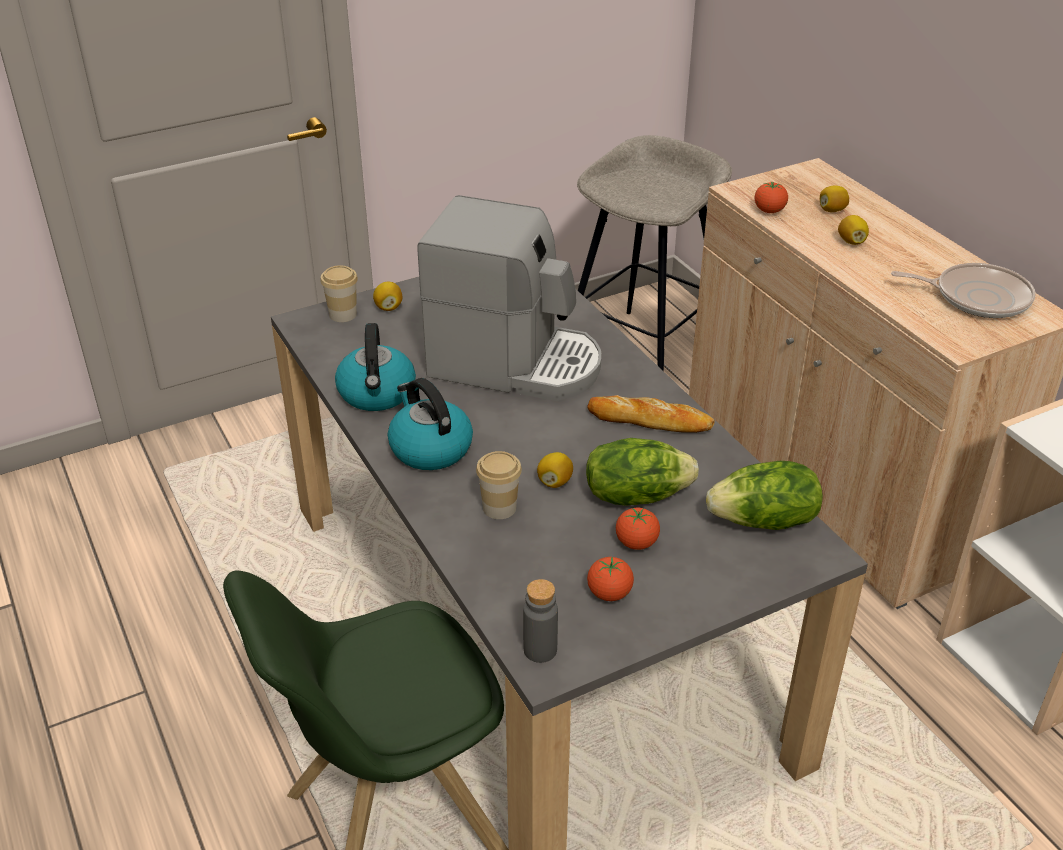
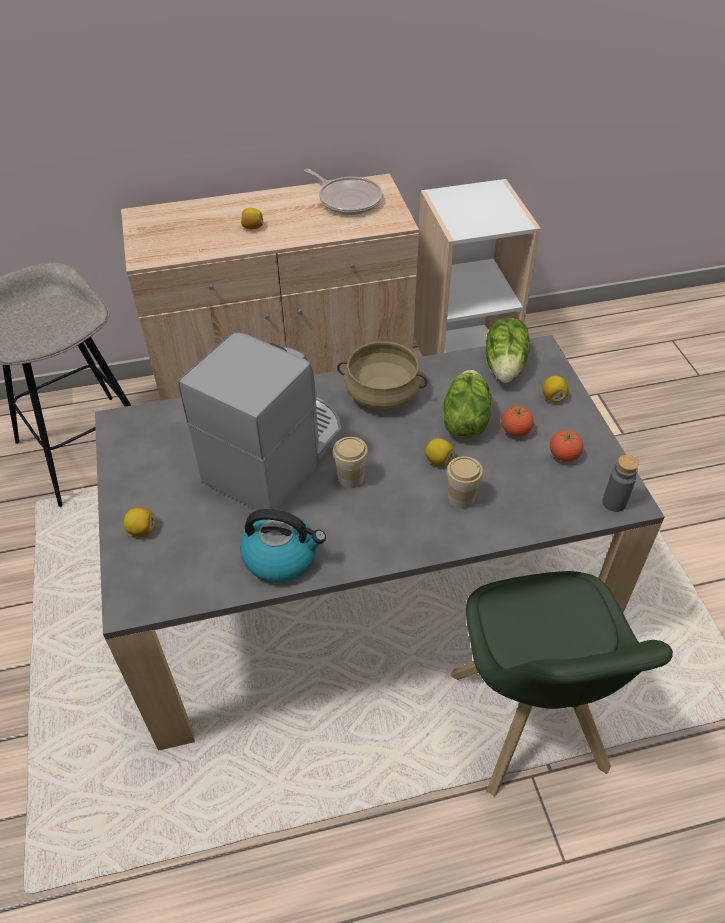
camera: 75 degrees left, 10 degrees up
cup [320,265,358,322] -> cup moved to [332,437,368,488]
kettle [388,378,473,470] -> none
bread [588,395,715,433] -> beige cooking pot [337,341,427,410]
tomato [755,182,788,213] -> none
lemon [820,185,849,212] -> lemon moved to [542,376,569,402]
frying pan [891,263,1036,318] -> frying pan turned 105 degrees clockwise [304,169,383,215]

